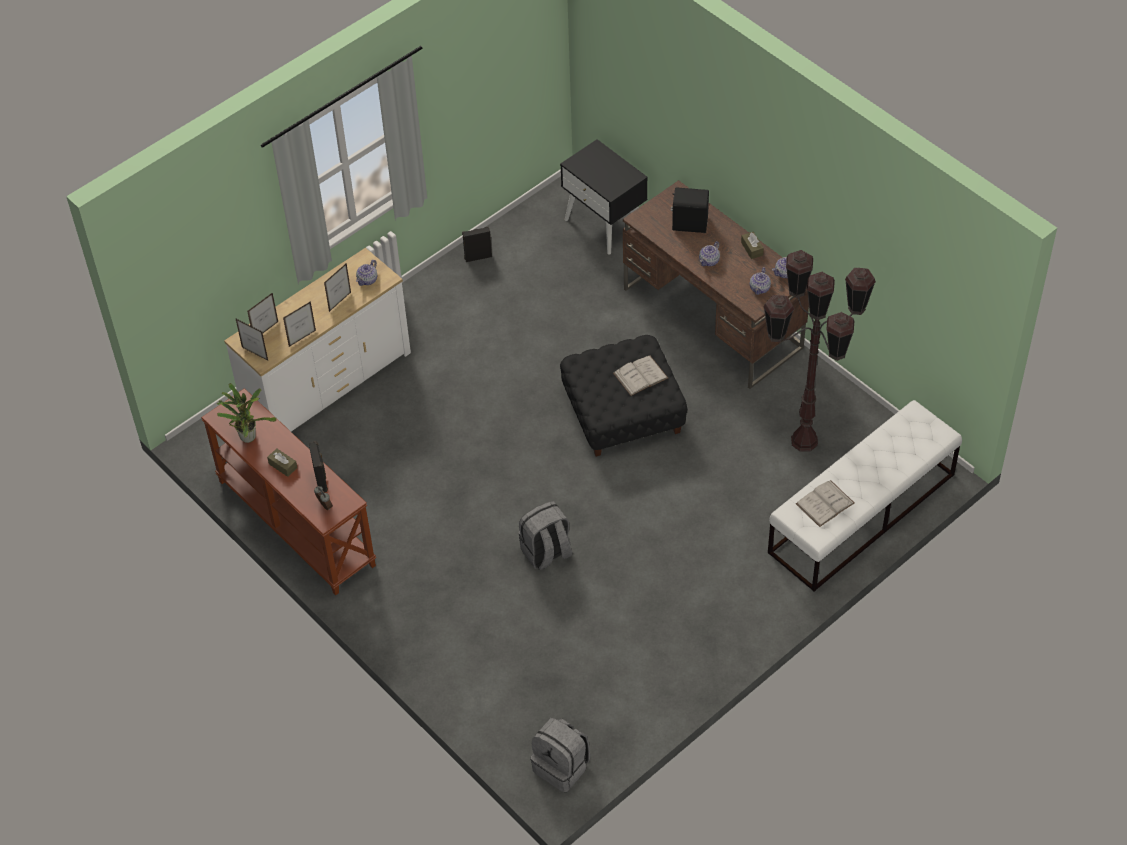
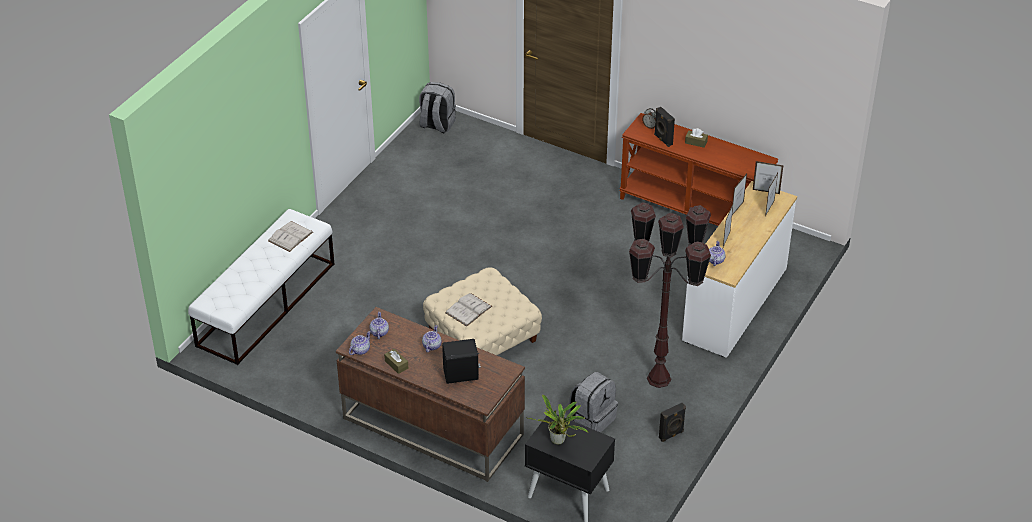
camera: 160 degrees right, 10 degrees down
potted plant [217,383,277,443] -> potted plant moved to [528,395,589,444]
grey backpack [519,501,573,570] -> grey backpack moved to [569,372,618,433]
black ottoman [560,335,687,457] -> beige ottoman [423,267,542,355]
brown floor lamp [763,250,876,452] -> brown floor lamp moved to [629,202,711,388]

